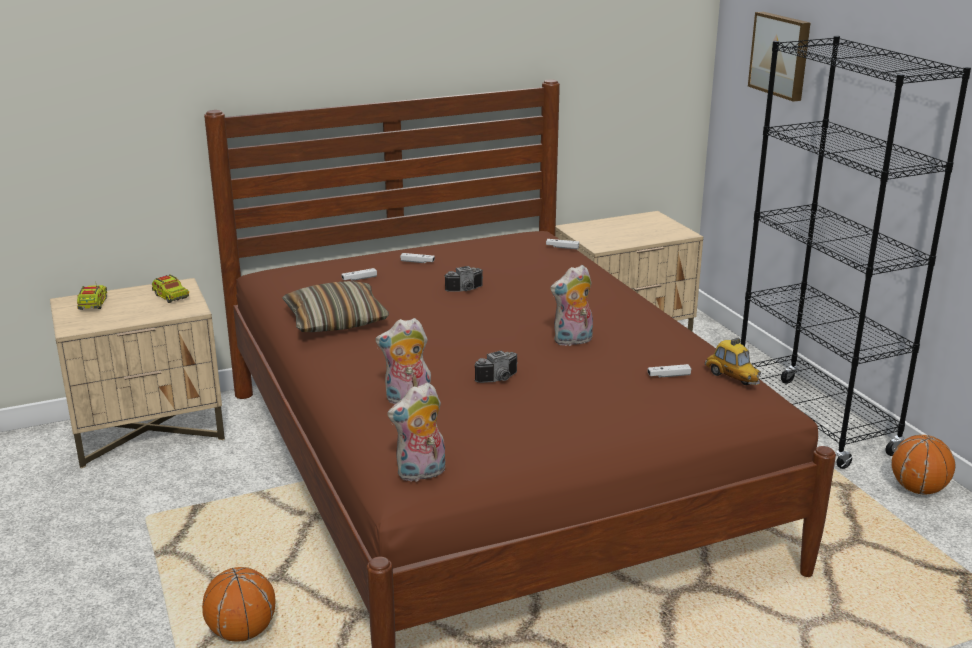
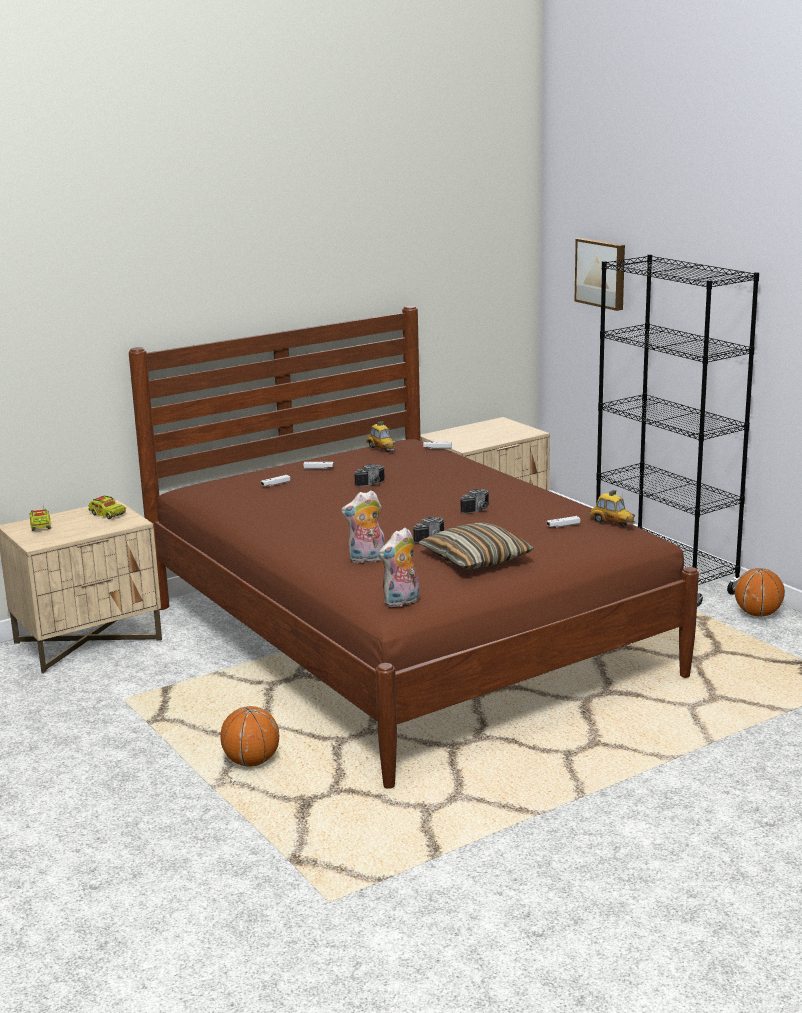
camera: 10 degrees left, 5 degrees down
pillow [282,281,389,332] -> pillow moved to [419,522,534,570]
plush toy [550,265,593,346] -> camera [461,489,489,514]
none -> toy car [366,421,396,452]

